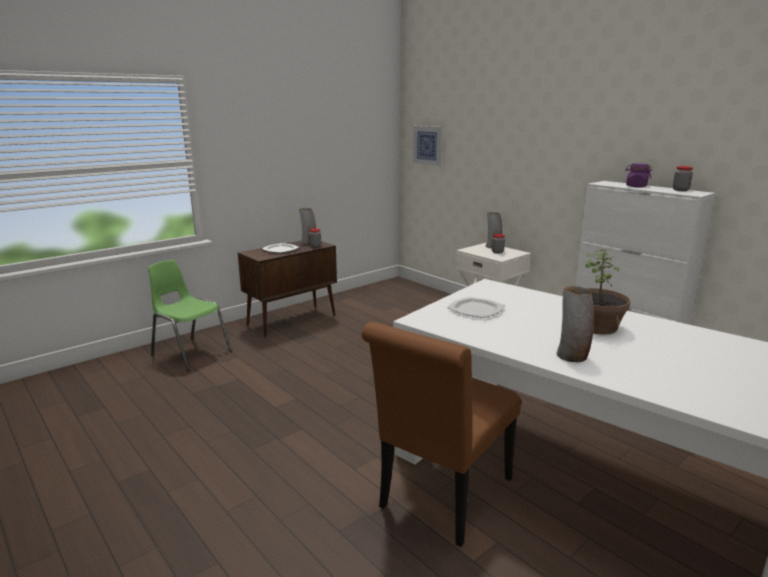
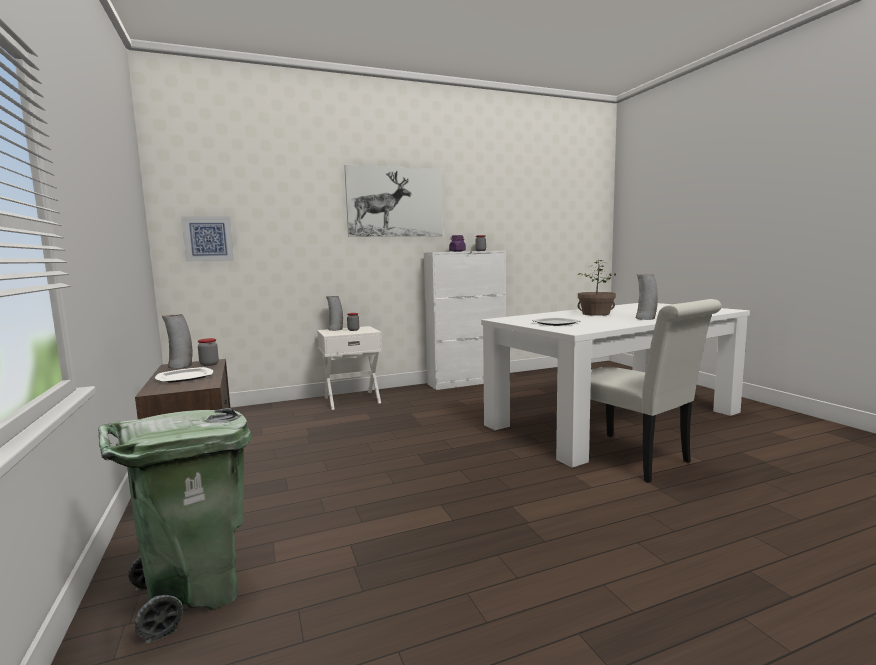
camera: 70 degrees left, 10 degrees down
green chair [148,260,232,371] -> green trash can [98,408,251,643]
brown chair [361,322,521,547] -> white chair [590,299,722,483]
none -> picture [344,165,443,237]

